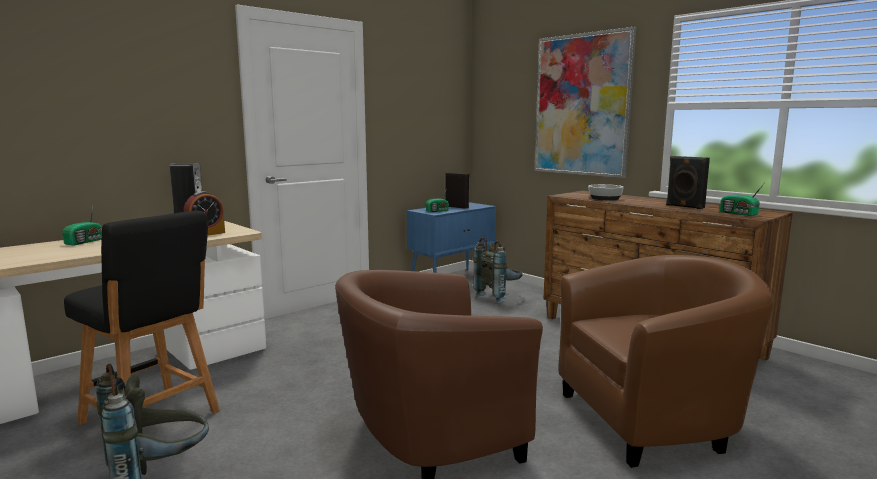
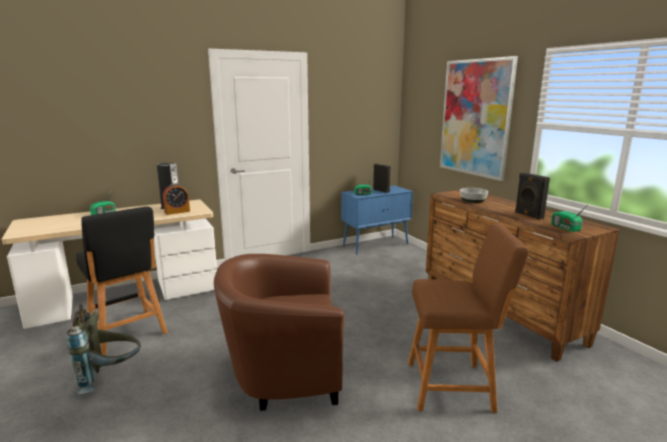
camera: 15 degrees right, 5 degrees up
grey backpack [473,237,523,304] -> none
brown armchair [559,255,774,468] -> brown stool [408,224,529,413]

